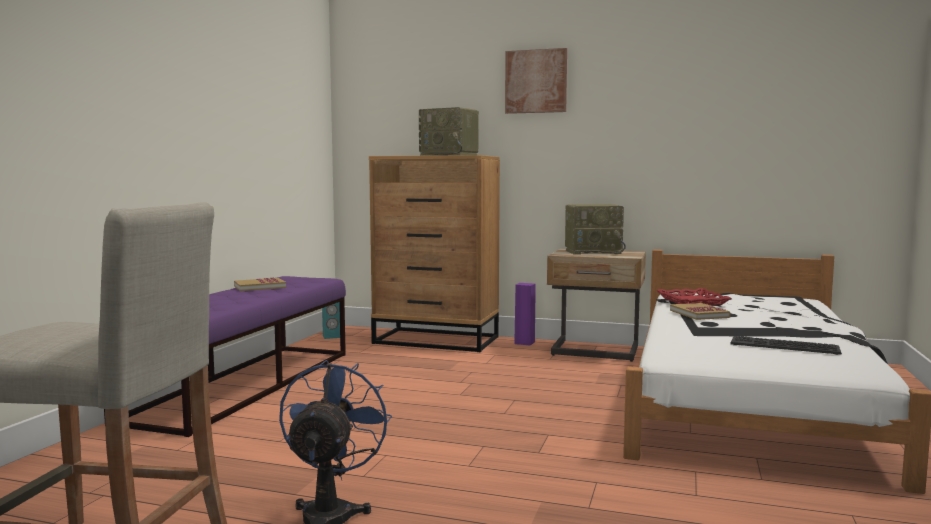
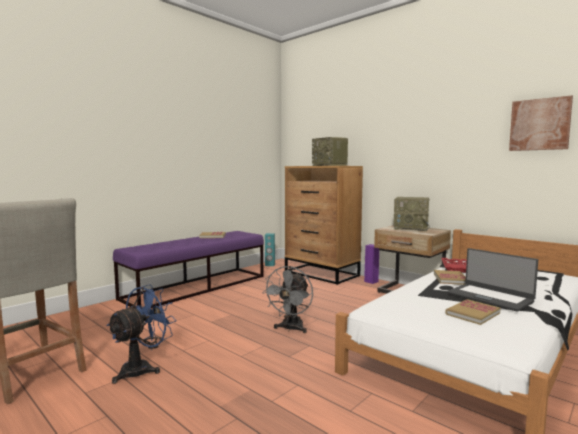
camera: 25 degrees right, 0 degrees up
picture [505,48,567,114] -> picture moved to [509,95,573,151]
keyboard [730,336,842,355] -> book [445,299,501,325]
none -> grey fan [262,266,313,333]
none -> laptop [447,248,538,312]

